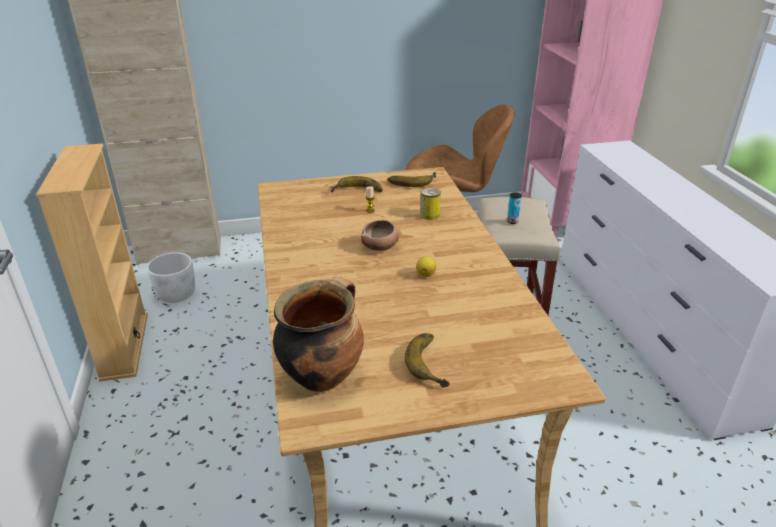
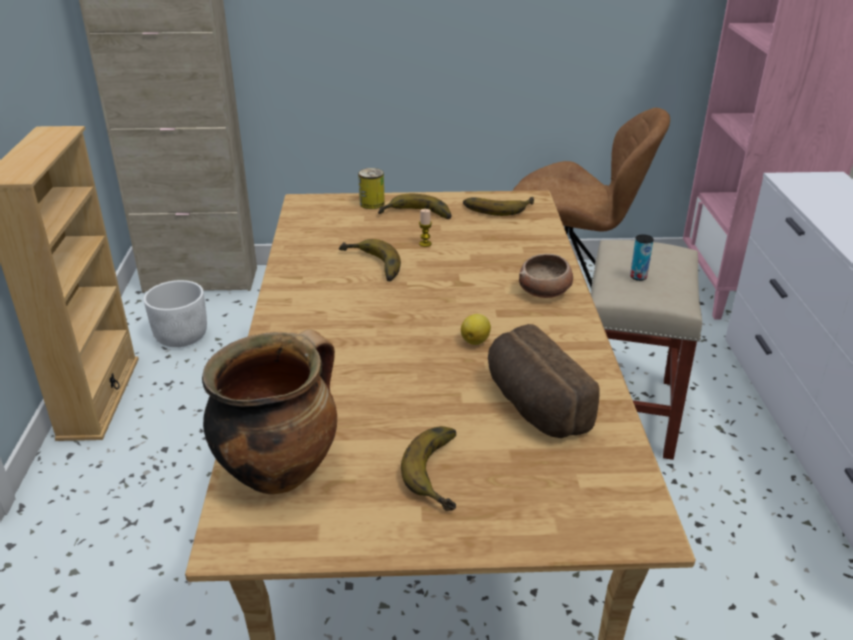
camera: 10 degrees right, 0 degrees up
bowl [361,220,399,251] -> bowl moved to [519,254,573,298]
can [420,188,441,220] -> can moved to [358,168,385,209]
none -> banana [339,239,401,281]
none -> bread [488,324,600,438]

